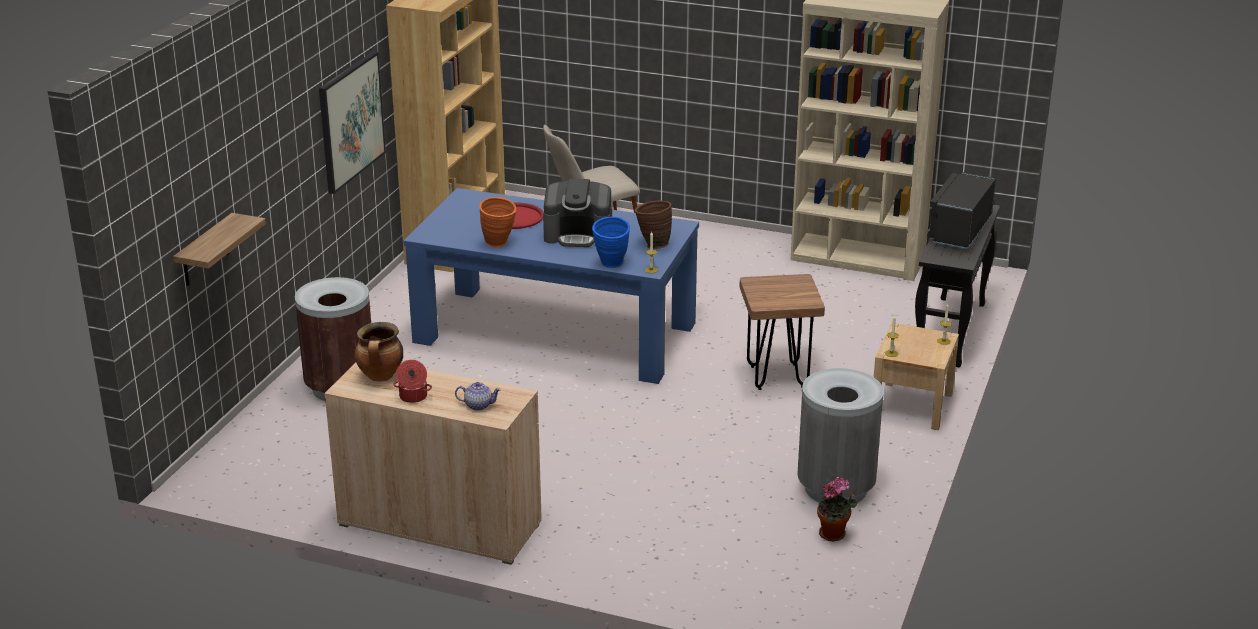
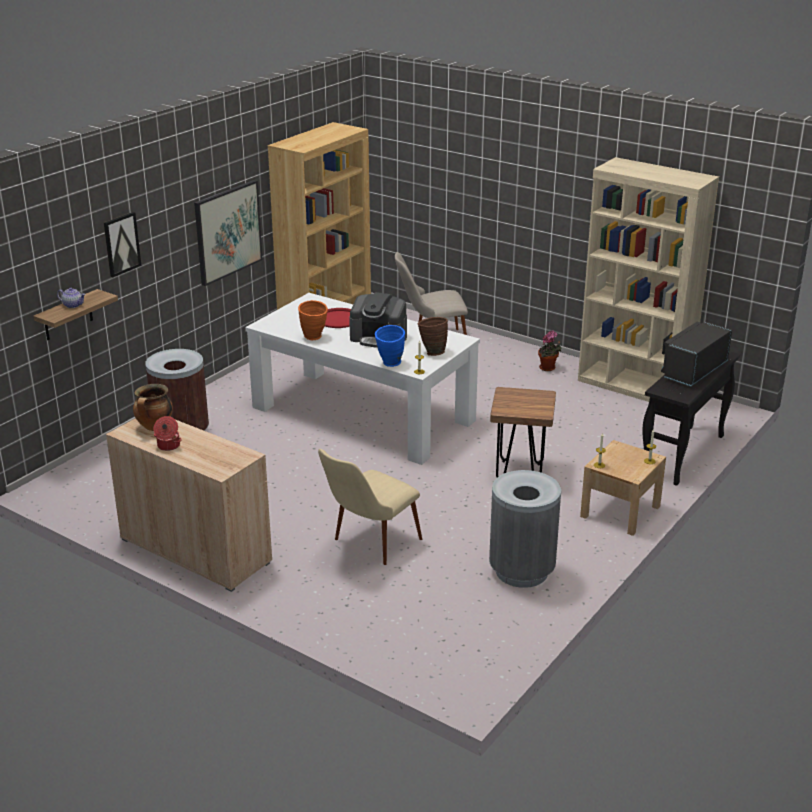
camera: 15 degrees right, 0 degrees up
blue dining table [403,188,699,384] -> white dining table [245,293,480,465]
teapot [455,382,501,411] -> teapot moved to [57,288,86,308]
potted plant [817,477,857,541] -> potted plant moved to [538,330,561,371]
none -> picture [104,212,141,277]
none -> beige chair [318,449,422,565]

